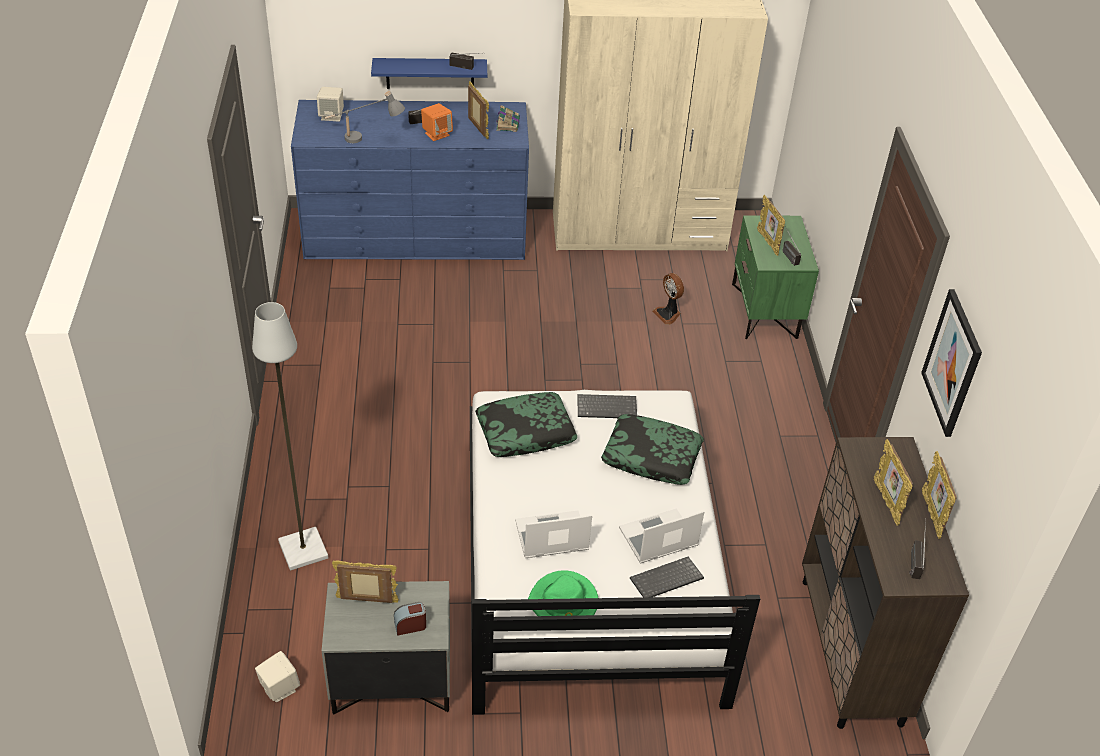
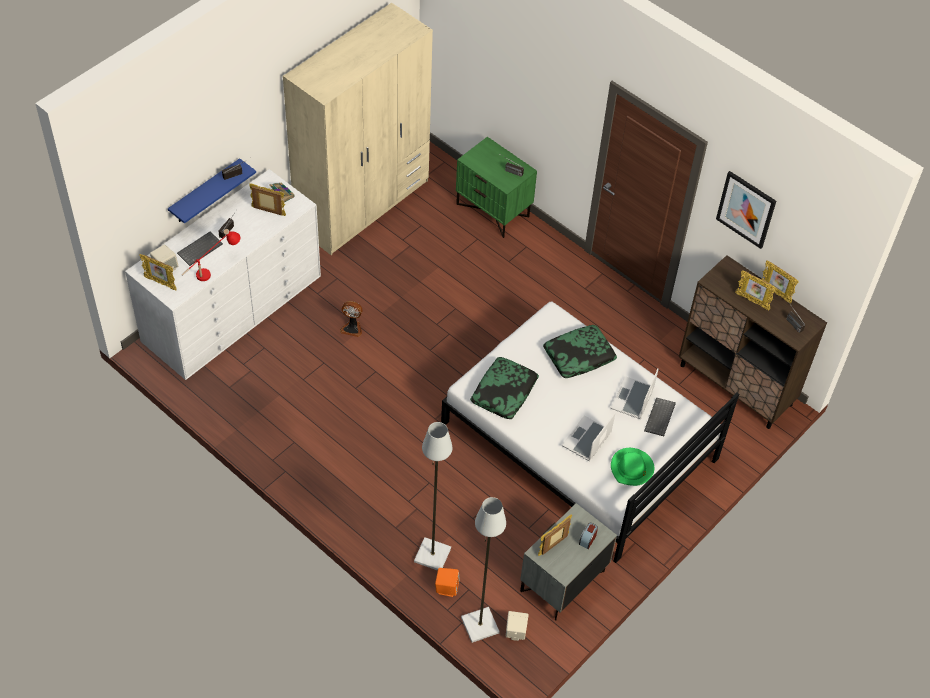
camera: 45 degrees left, 10 degrees up
blue dresser [291,100,529,260] -> white dresser [125,169,321,380]
grey table lamp [325,91,405,143] -> red table lamp [181,229,240,281]
orange speaker [421,103,453,141] -> orange speaker moved to [435,568,460,597]
keyboard [578,394,637,418] -> keyboard moved to [177,231,223,266]
fan [652,273,684,325] -> fan moved to [340,301,363,337]
picture frame [757,195,785,256] -> picture frame moved to [139,254,177,290]
none -> grey floor lamp [461,497,506,643]

